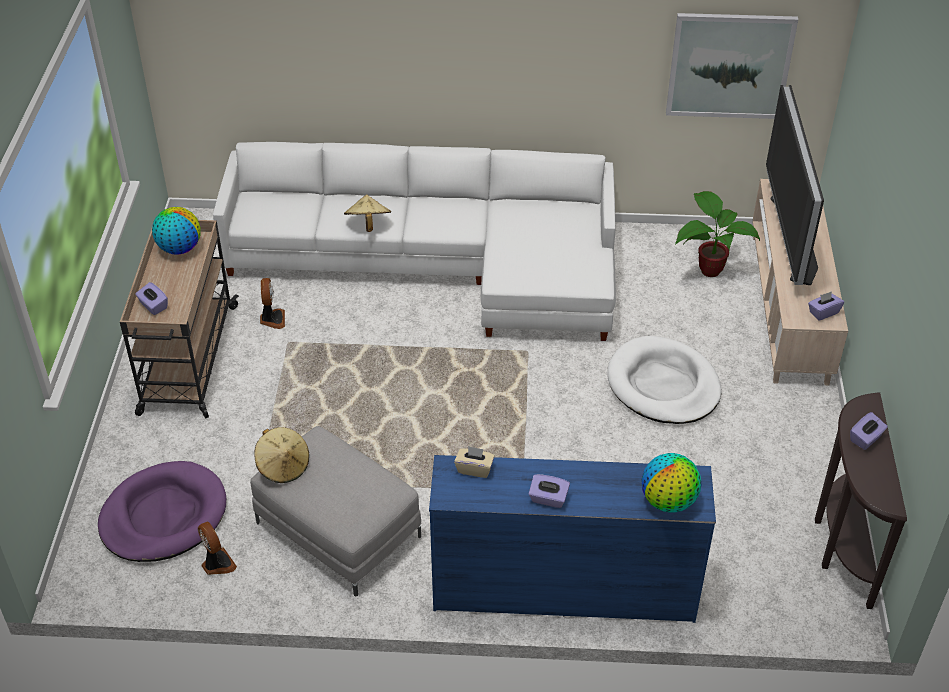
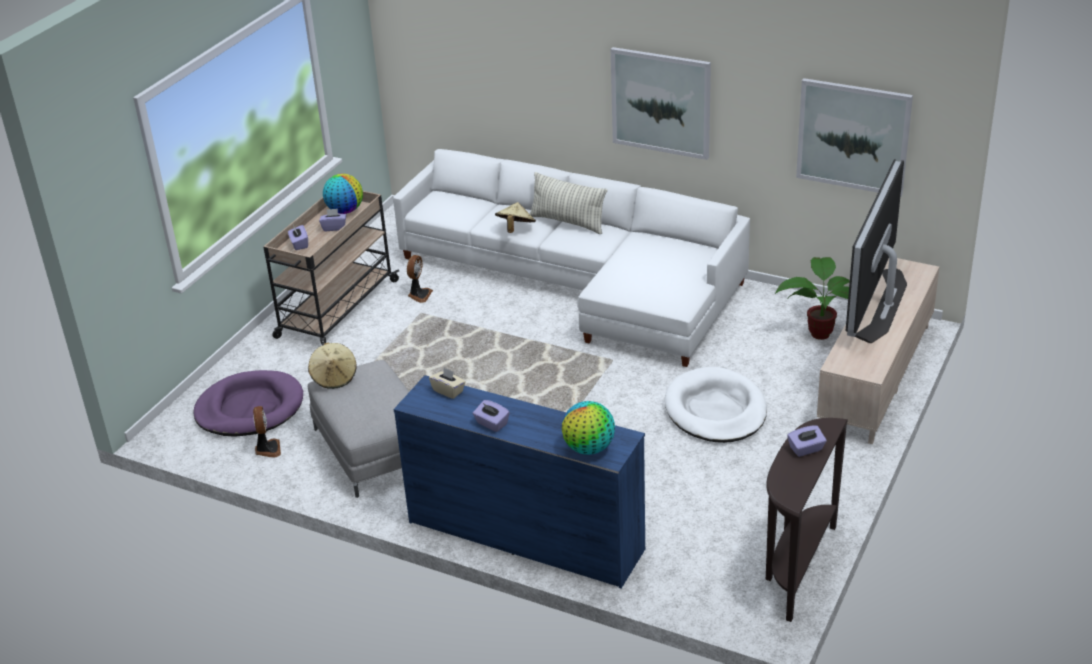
camera: 25 degrees right, 10 degrees down
purple tissue box [808,291,844,321] -> purple tissue box moved to [319,209,346,231]
none -> pillow [529,172,607,234]
none -> picture [611,47,711,160]

